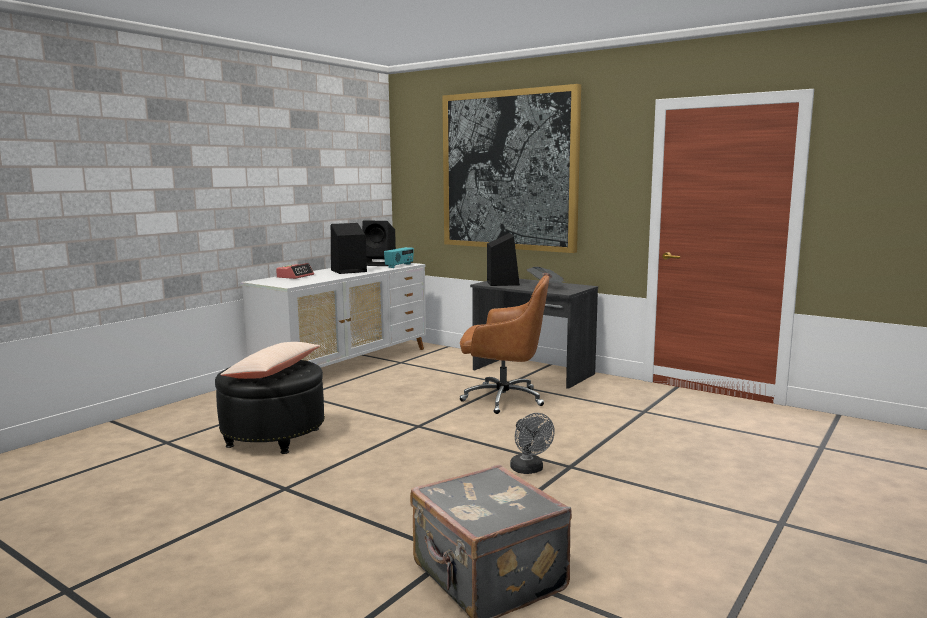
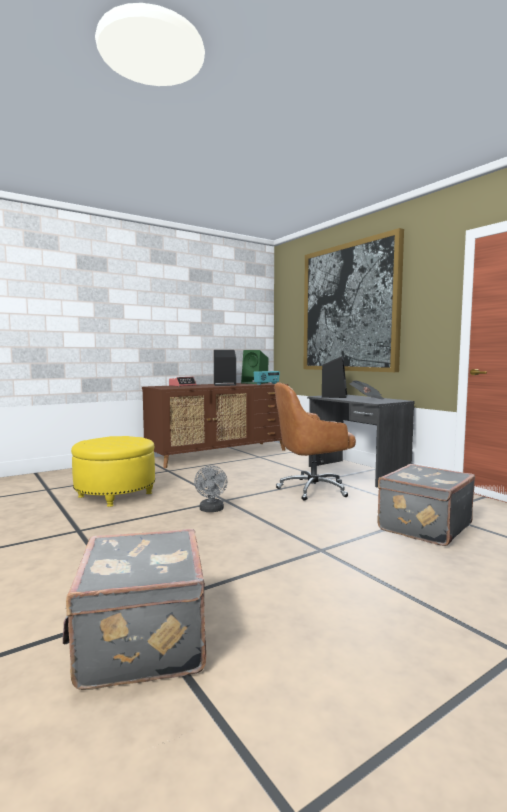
camera: 20 degrees right, 5 degrees down
black ottoman [215,360,325,454] -> yellow ottoman [71,436,155,507]
beige pillow [220,342,320,379] -> none
white dresser [241,260,426,368] -> brown dresser [142,383,288,468]
black speaker [362,221,396,266] -> green speaker [241,350,268,384]
brown office chair [460,275,550,414] -> brown office chair turned 135 degrees clockwise [274,383,356,501]
grey fan [510,413,555,474] -> grey fan moved to [194,465,227,512]
none -> grey suitcase [377,464,475,546]

